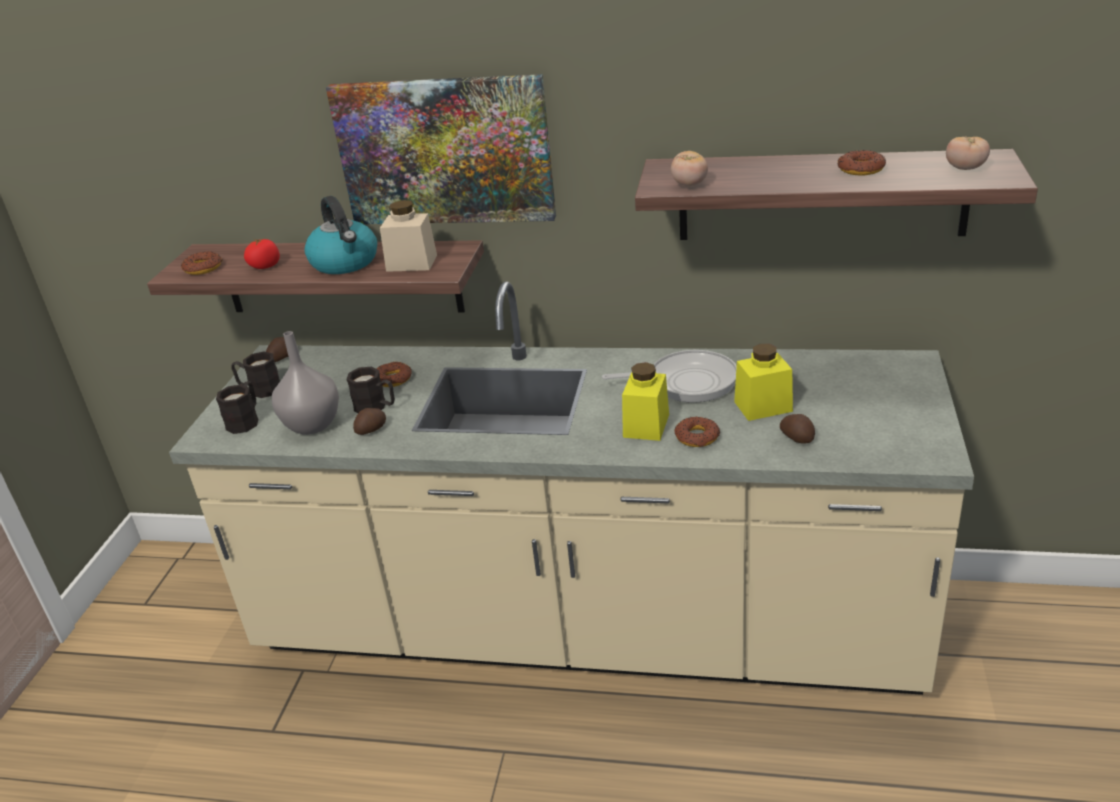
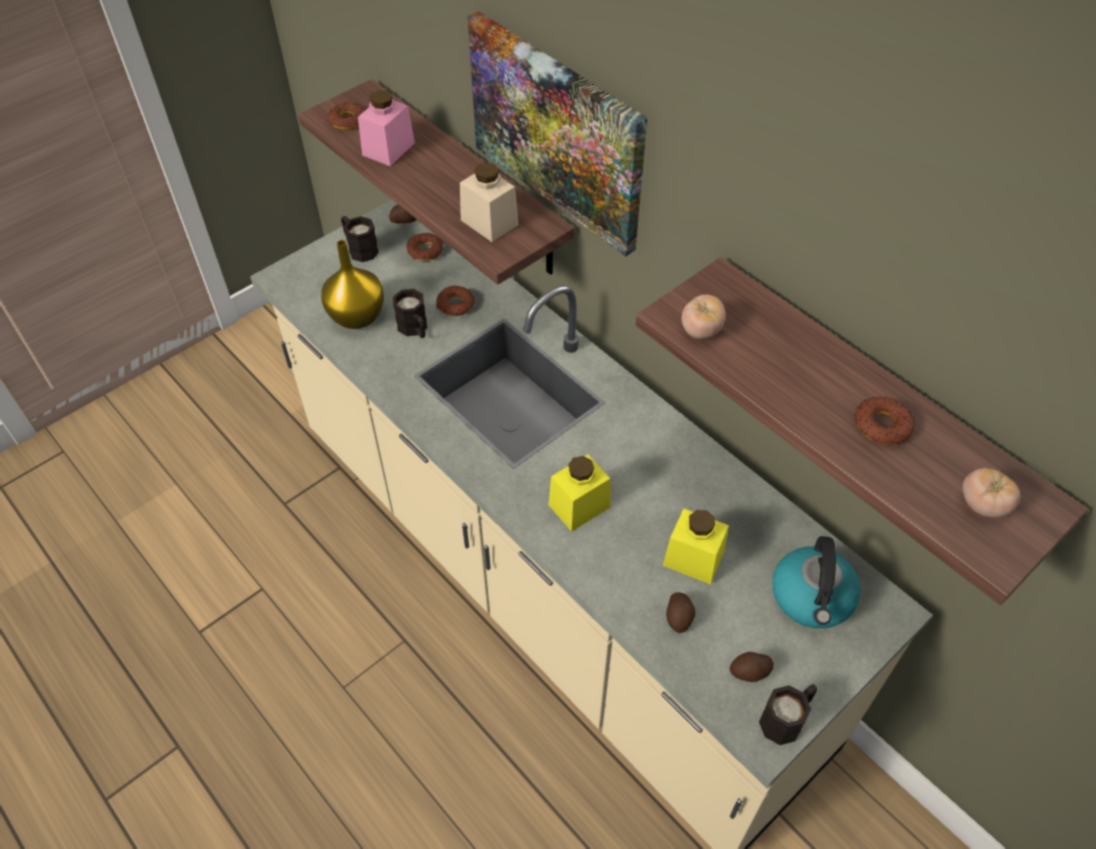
camera: 35 degrees right, 20 degrees up
black mug [216,381,258,434] -> black mug moved to [759,684,817,745]
tomato [244,238,280,269] -> pink jar [358,90,415,166]
grey vase [272,331,339,435] -> yellow vase [321,240,384,329]
kettle [305,196,377,274] -> kettle moved to [772,536,861,628]
potato [353,408,386,435] -> potato moved to [730,652,774,682]
frying pan [602,350,737,403] -> none
donut [674,416,720,447] -> donut moved to [406,233,443,261]

